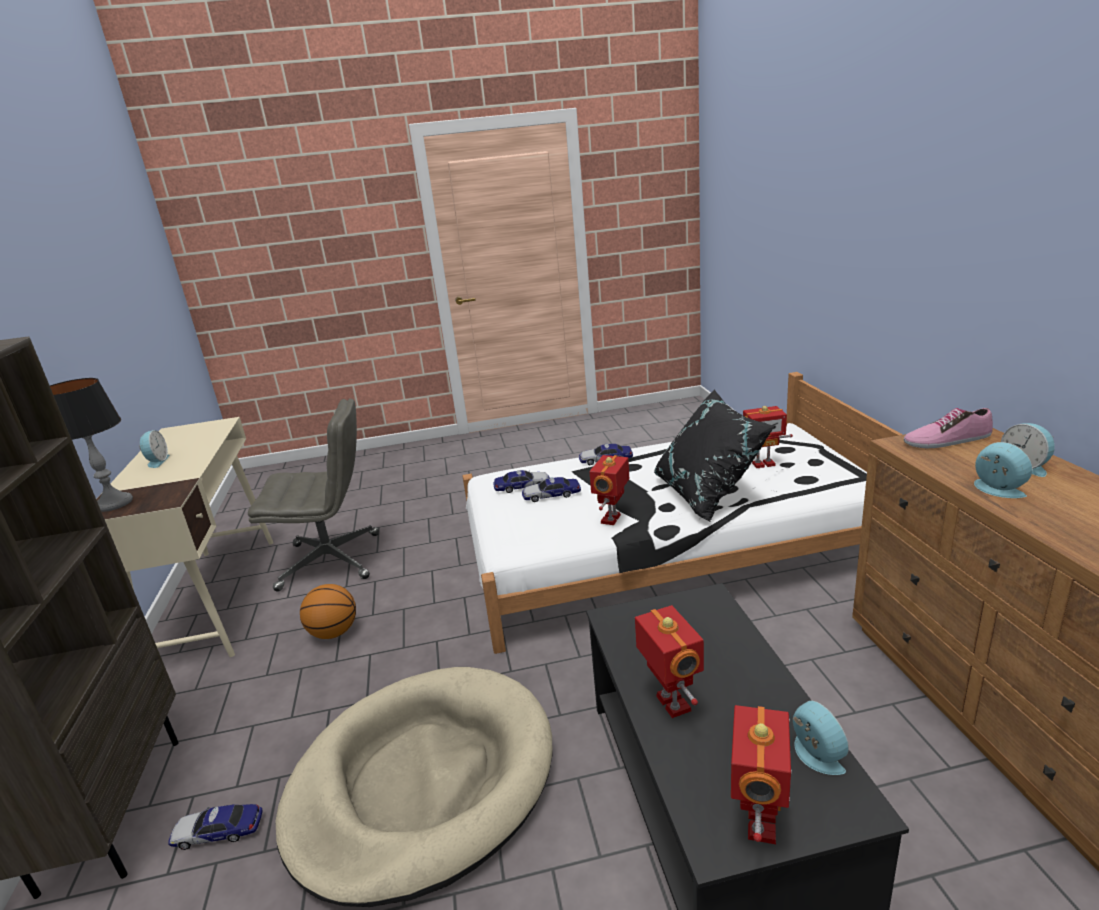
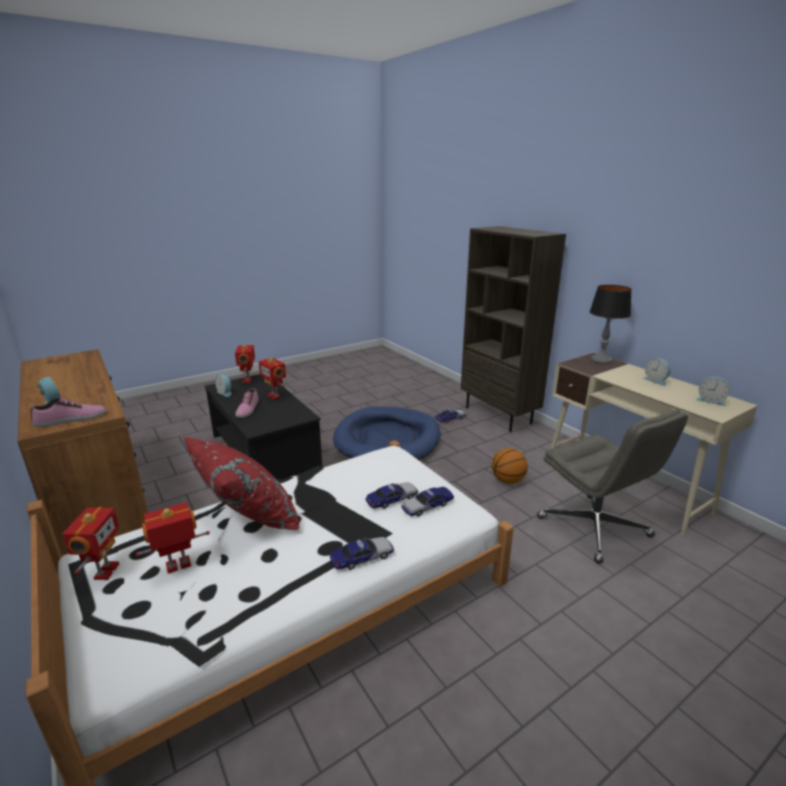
camera: 155 degrees right, 0 degrees up
grey office chair [248,399,379,592] -> grey office chair turned 90 degrees counterclockwise [537,409,688,564]
beige dog bed [276,667,553,907] -> blue dog bed [333,407,440,460]
toy robot [589,455,629,525] -> toy robot moved to [62,507,120,580]
black pillow [654,390,775,522] -> red pillow [183,436,300,530]
alarm clock [974,442,1032,498] -> alarm clock moved to [696,377,730,406]
none -> shoe [235,388,258,418]

